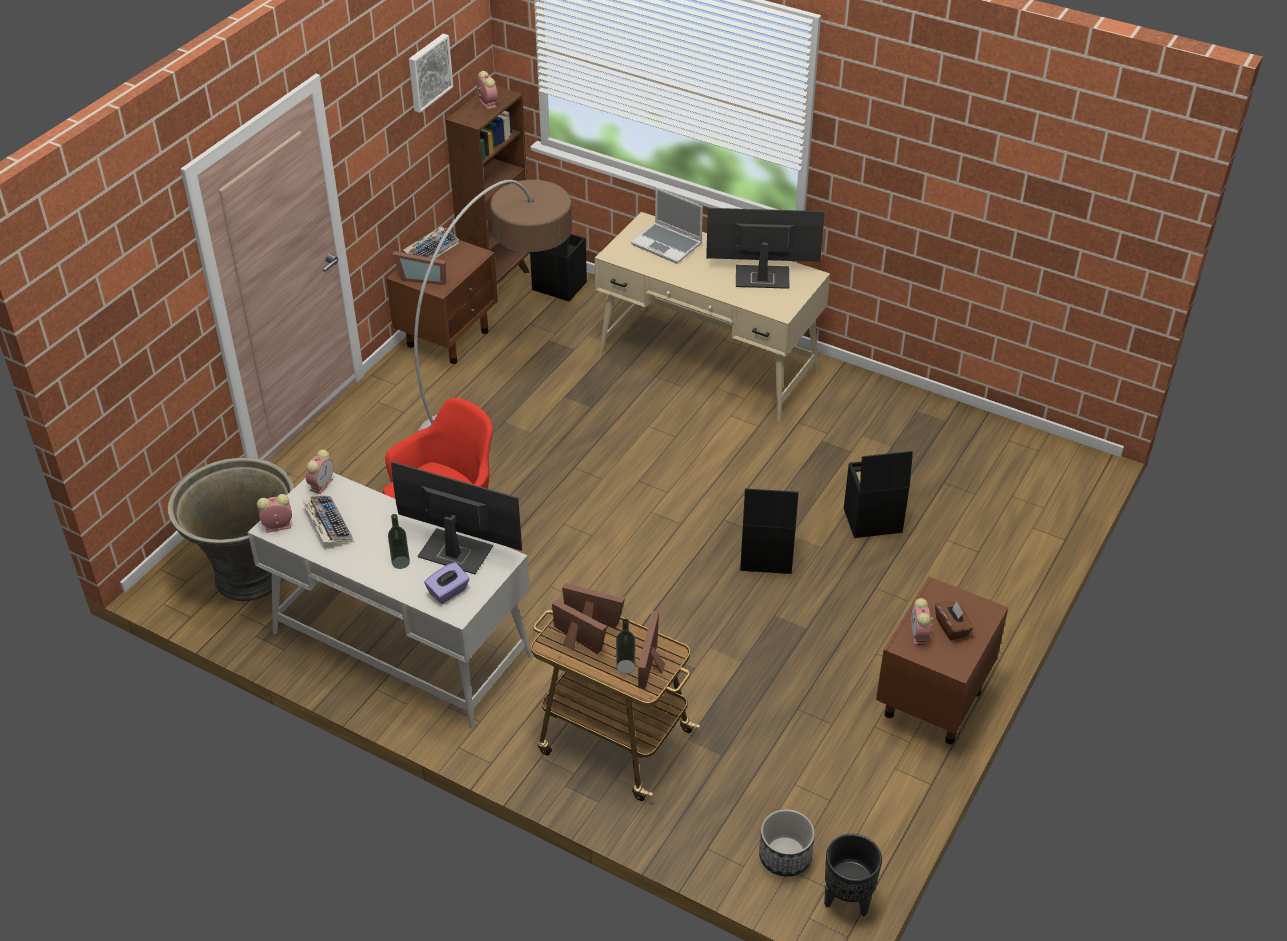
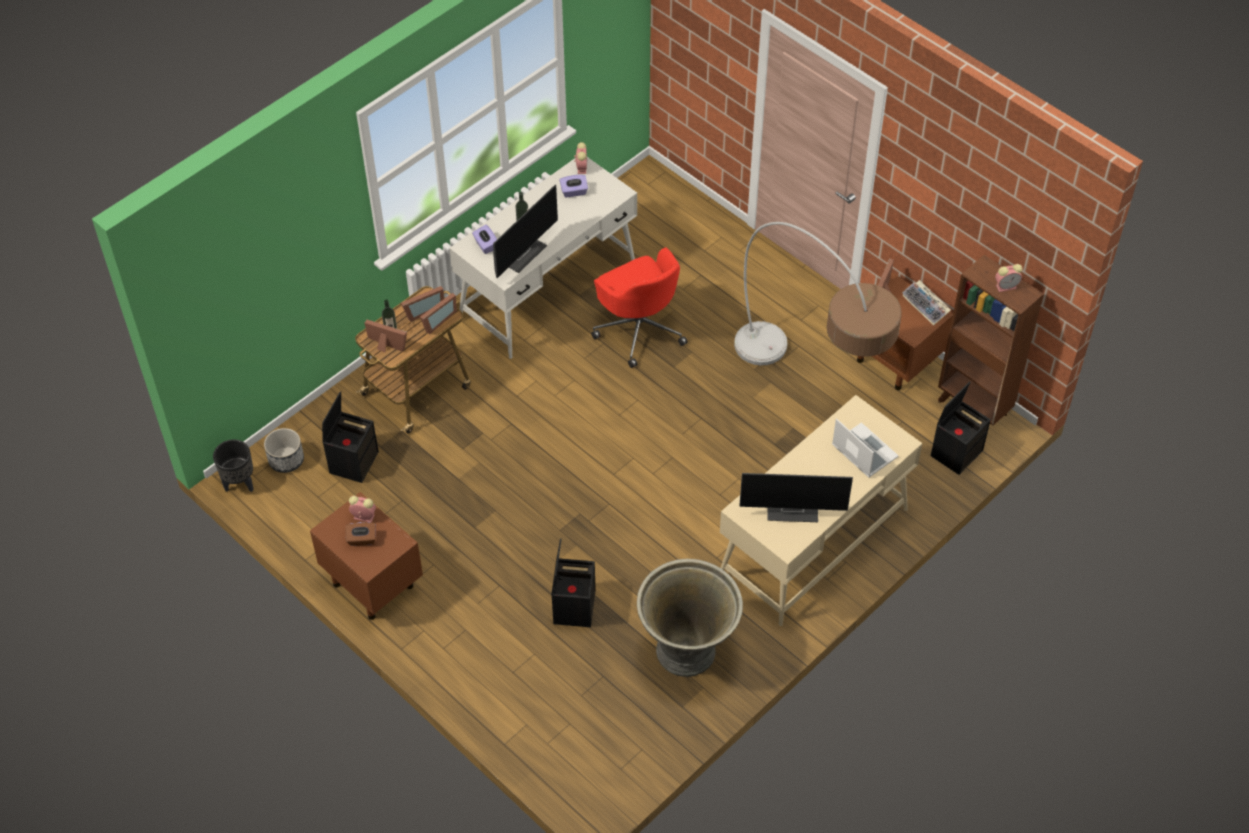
camera: 105 degrees right, 10 degrees up
grey planter [167,458,294,601] -> grey planter moved to [637,559,743,677]
keyboard [302,496,353,542] -> purple tissue box [560,175,588,197]
alarm clock [306,449,334,494] -> none
picture [409,34,453,113] -> none
laptop [631,188,703,264] -> laptop turned 90 degrees clockwise [832,418,899,478]
monitor [706,208,825,289] -> monitor turned 75 degrees clockwise [739,473,853,522]
black storage box [740,488,799,574] -> black storage box moved to [322,391,379,483]

